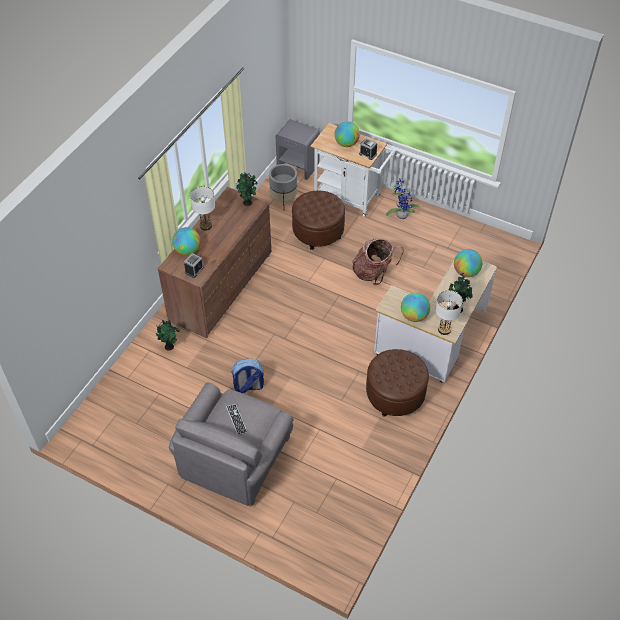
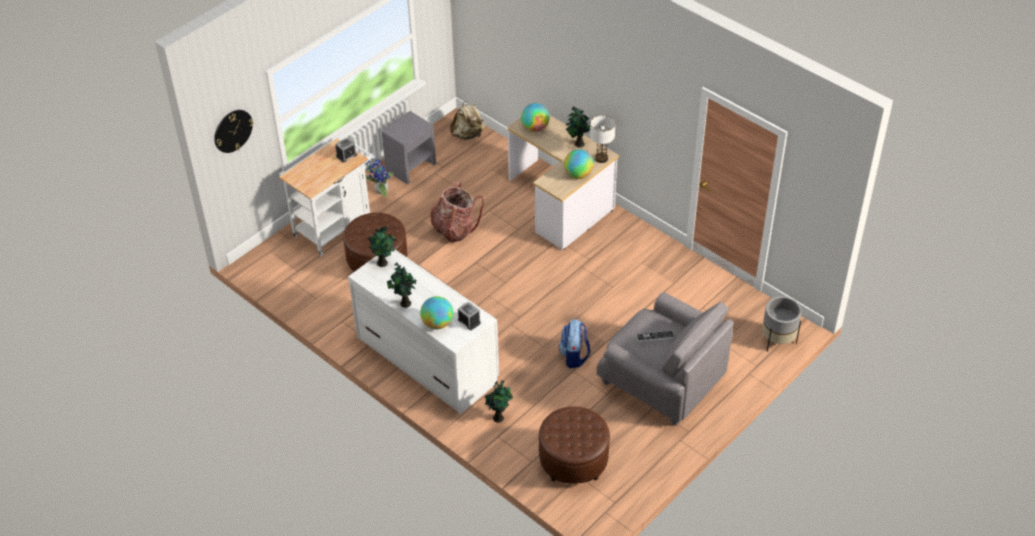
camera: 75 degrees left, 5 degrees down
brown dresser [158,187,271,338] -> white dresser [348,249,499,414]
table lamp [190,186,215,231] -> potted plant [387,262,416,308]
grey planter [269,164,297,203] -> grey planter moved to [762,296,802,351]
grey nightstand [276,119,320,180] -> grey nightstand moved to [382,111,436,184]
globe [334,121,360,147] -> none
brown ottoman [366,349,429,417] -> brown ottoman moved to [539,406,610,484]
none -> wall clock [214,110,253,153]
none -> beige backpack [450,101,485,140]

